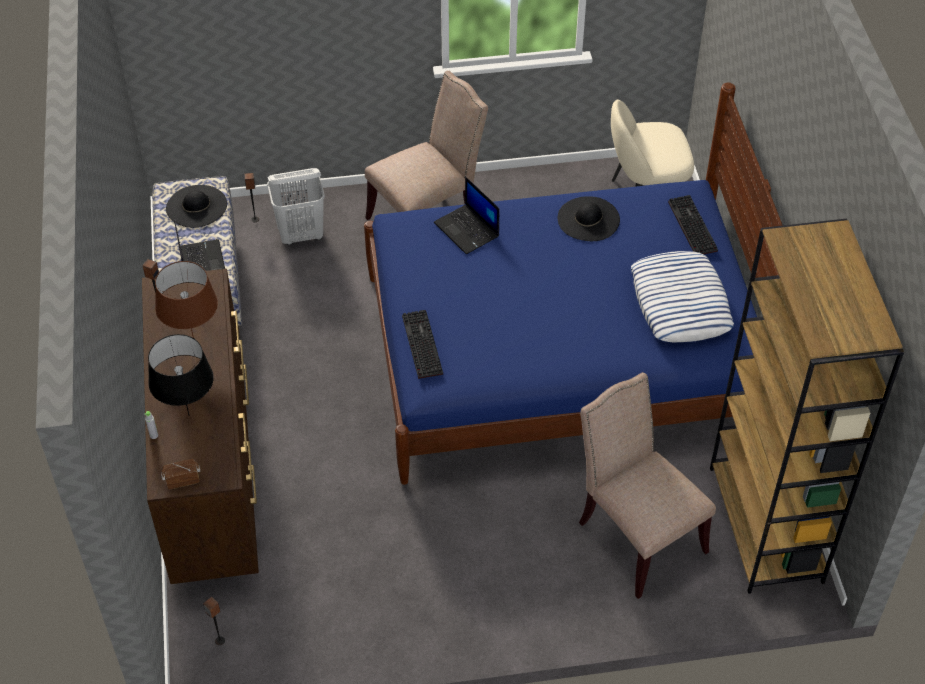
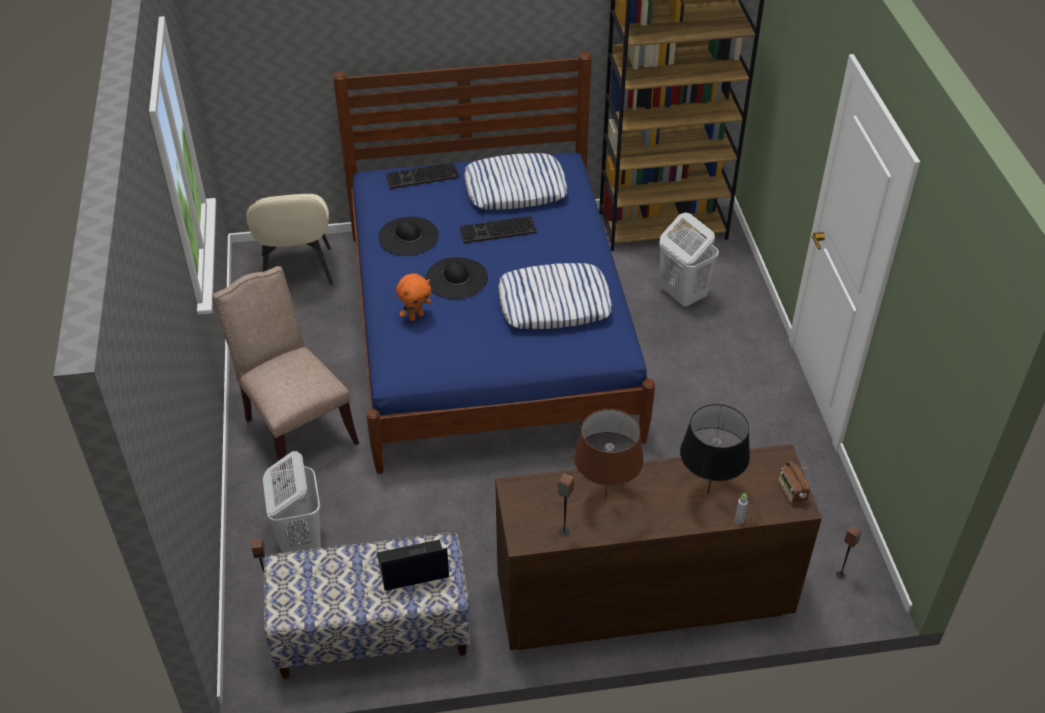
camera: 90 degrees left, 5 degrees down
black hat [166,185,227,228] -> black hat moved to [425,257,488,299]
keyboard [402,310,443,379] -> keyboard moved to [460,216,537,243]
laptop [434,177,499,254] -> orange plush toy [396,273,431,321]
beige chair [579,372,716,599] -> white laundry basket [659,212,719,308]
none -> pillow [498,263,612,329]

